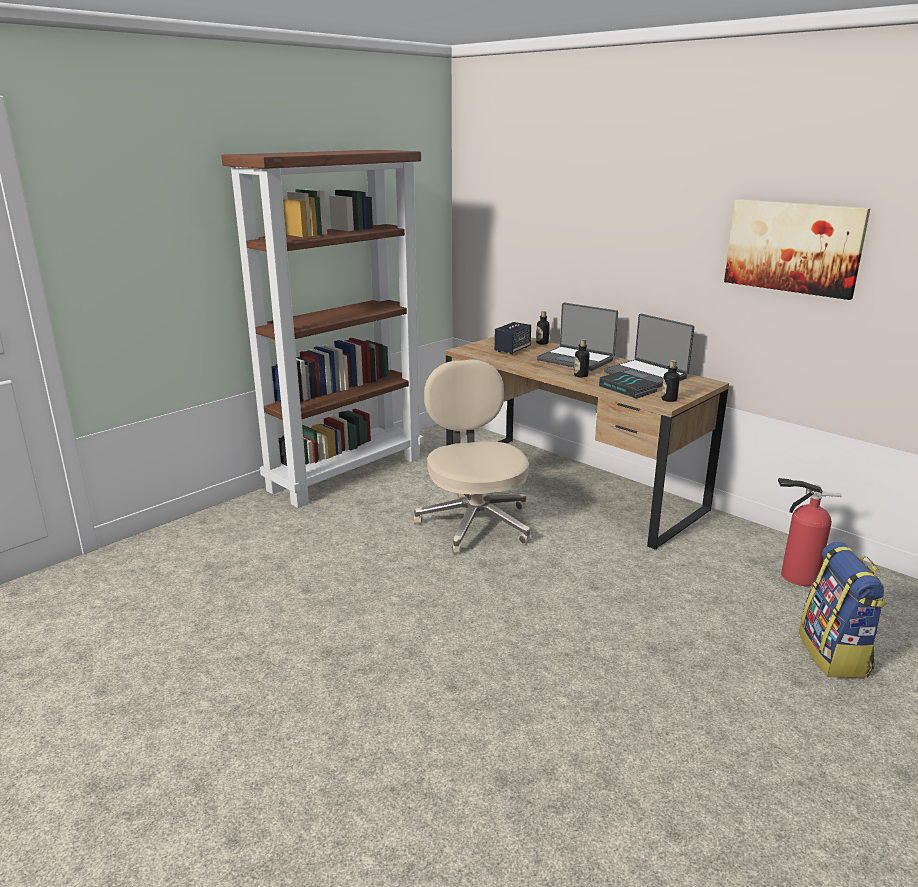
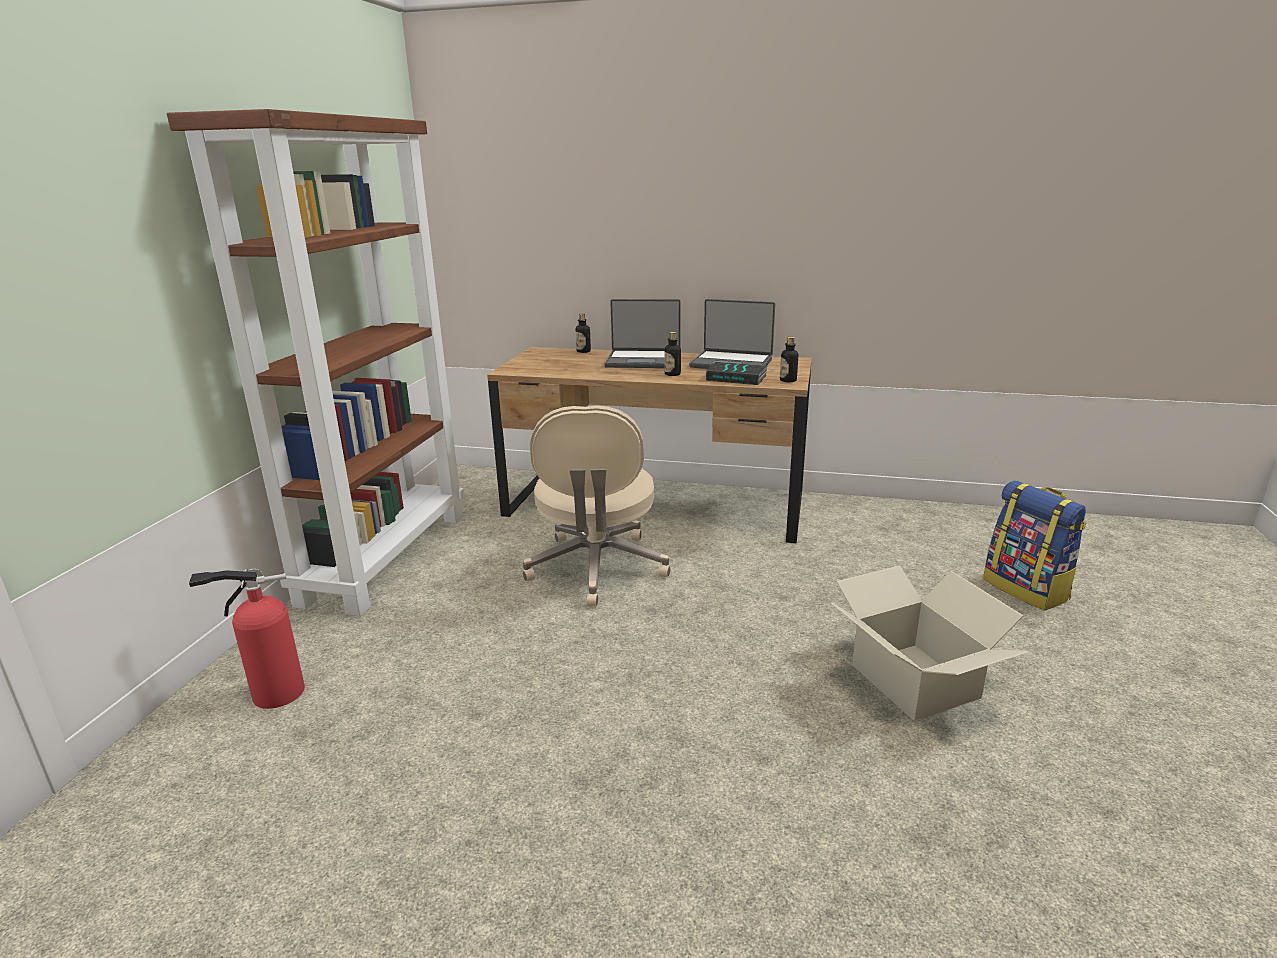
camera: 30 degrees left, 0 degrees up
beige office chair [414,359,531,554] -> beige office chair turned 135 degrees counterclockwise [523,406,671,607]
speaker [494,322,531,354] -> none
picture [724,199,871,300] -> none
fire extinguisher [778,478,842,586] -> fire extinguisher moved to [189,569,305,709]
none -> cardboard box [831,565,1028,721]

